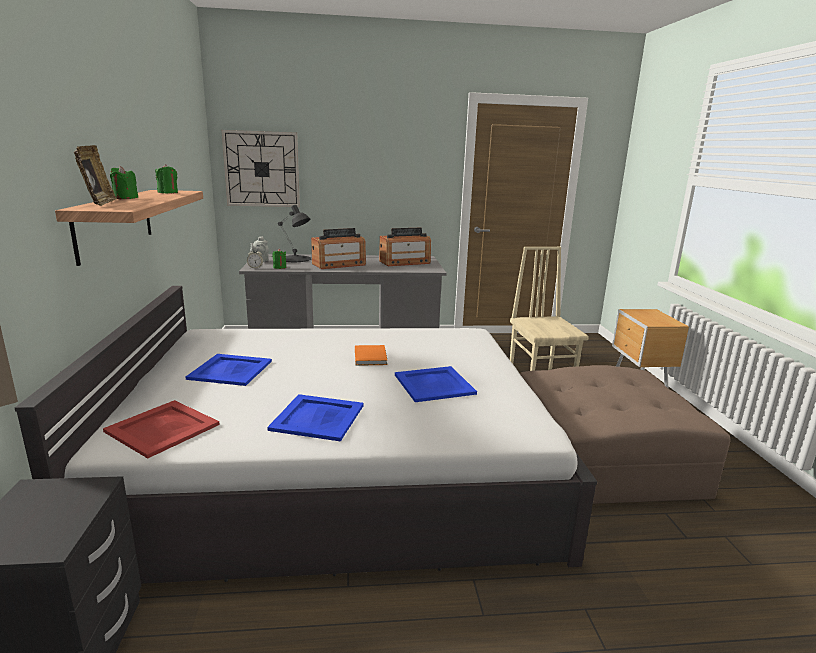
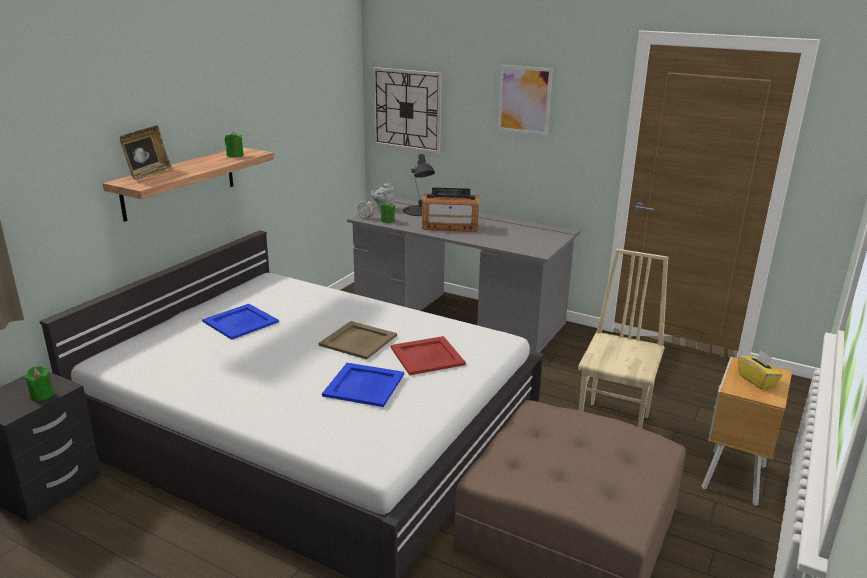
camera: 35 degrees right, 5 degrees up
red tray [103,400,220,459] -> red tray moved to [391,336,466,375]
green candle [110,166,138,199] -> green candle moved to [24,366,54,401]
blue tray [267,394,364,442] -> none
orange book [355,345,388,366] -> beige tray [319,321,397,360]
radio [379,227,431,266] -> none
none -> picture [498,65,553,136]
none -> yellow tissue box [738,350,783,389]

